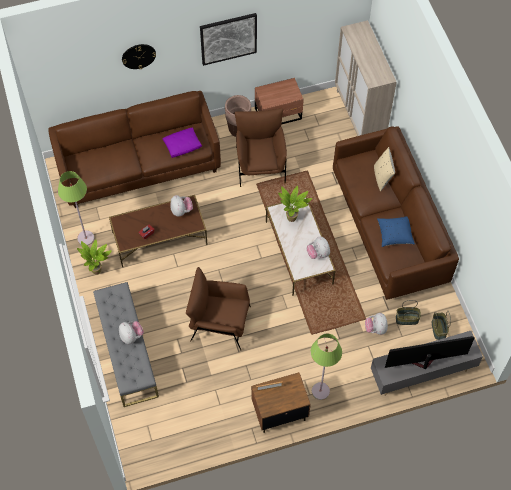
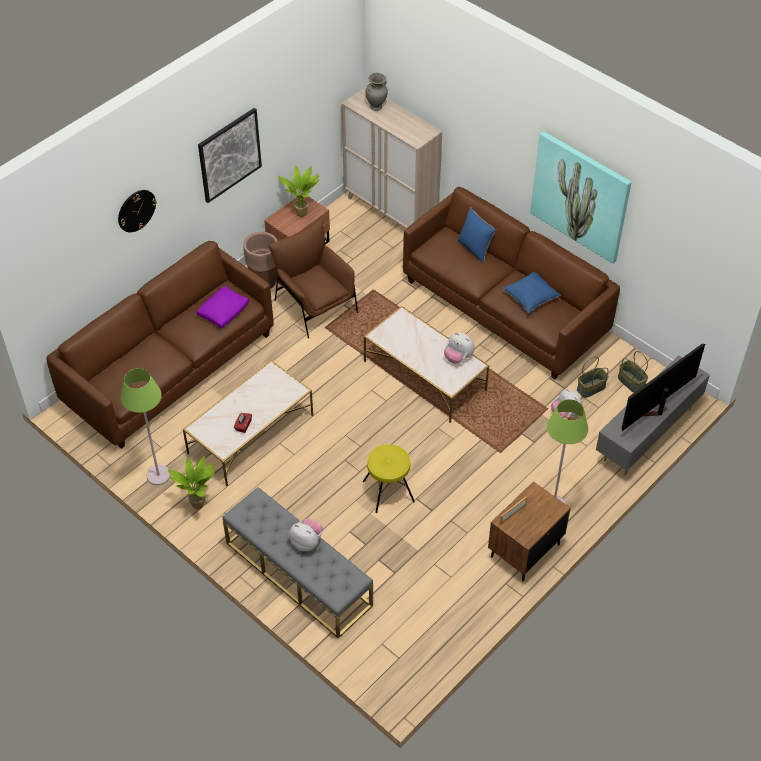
camera: 30 degrees left, 10 degrees down
brown coffee table [109,195,208,267] -> white coffee table [183,360,313,486]
plush toy [171,195,193,217] -> none
brown armchair [186,267,251,350] -> yellow stool [363,444,415,513]
potted plant [278,186,312,222] -> potted plant moved to [278,166,320,217]
beige pillow [374,147,395,191] -> blue pillow [457,207,496,263]
none -> grey vase [366,73,388,111]
none -> picture [530,131,631,264]

